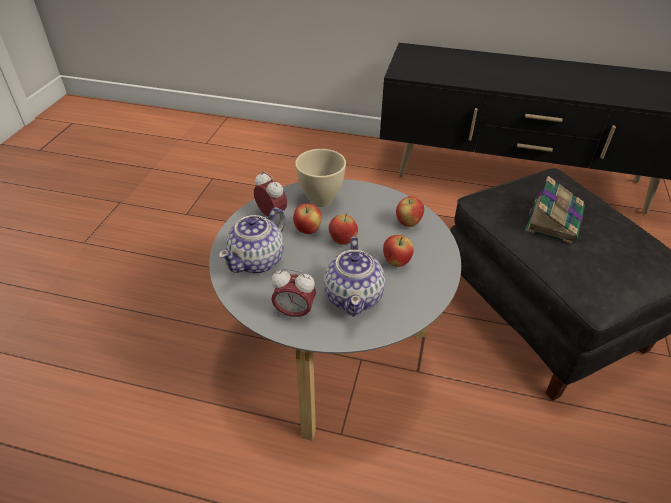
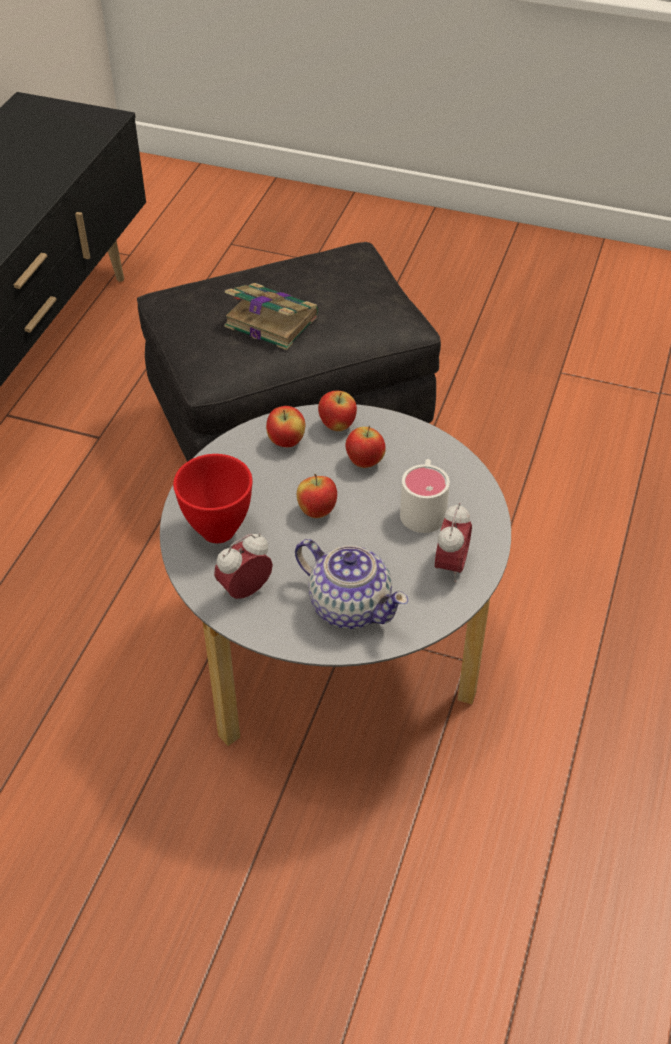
camera: 85 degrees left, 5 degrees up
apple [293,204,322,234] -> apple moved to [318,391,357,431]
beige bowl [295,149,346,207] -> red bowl [173,454,253,543]
teapot [324,236,385,317] -> white mug [400,459,450,533]

